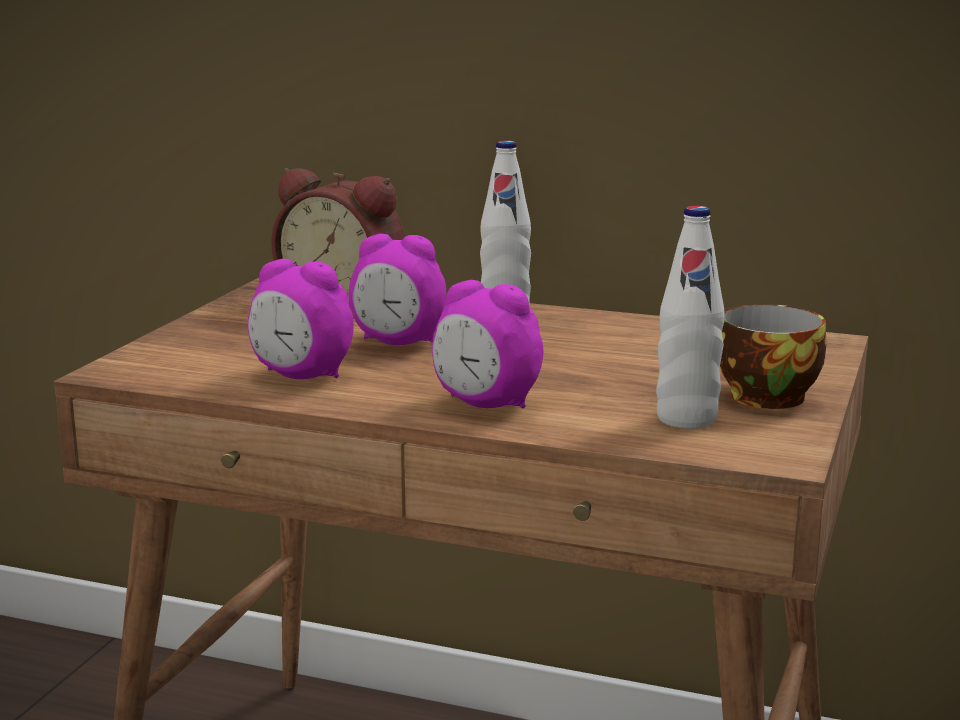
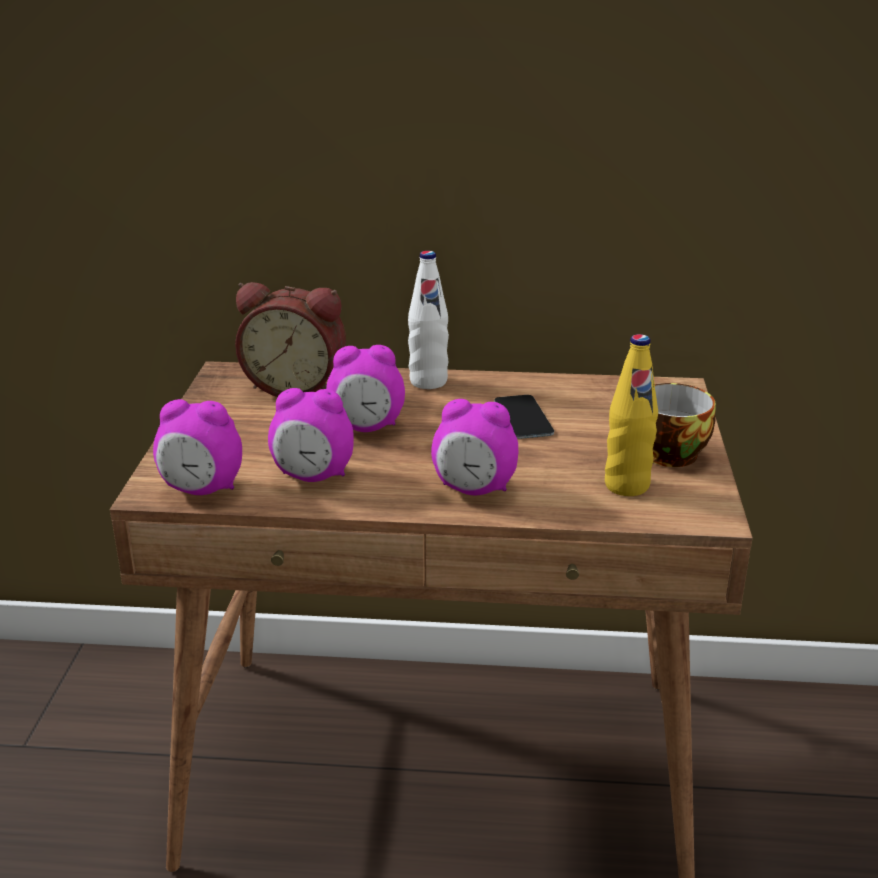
camera: 15 degrees left, 10 degrees up
white bottle [656,206,725,429] -> yellow bottle [605,334,658,496]
none -> alarm clock [153,399,242,495]
none -> phone [494,395,554,439]

